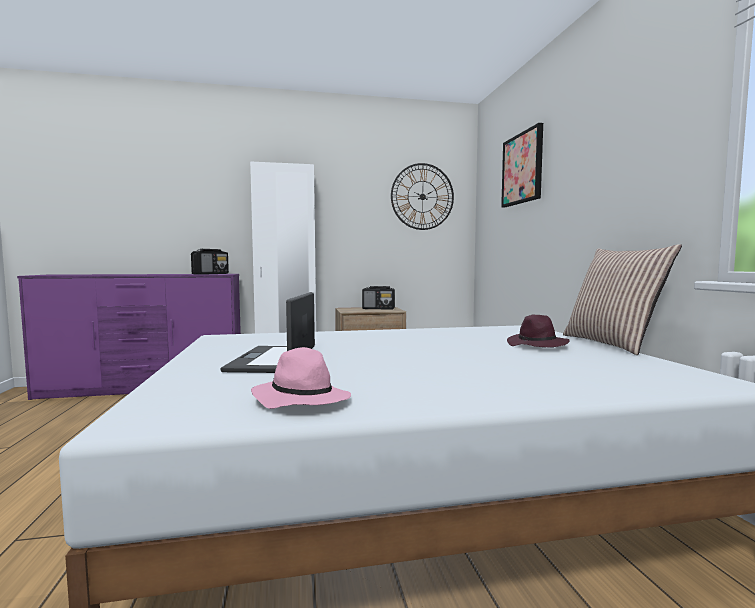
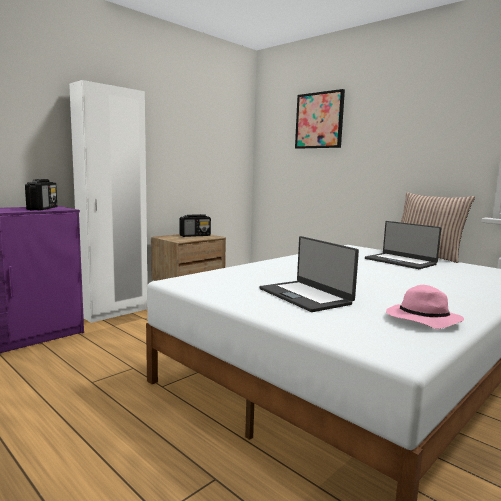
camera: 35 degrees left, 5 degrees up
wall clock [391,163,454,230] -> none
purple hat [507,315,570,347] -> laptop [365,221,442,269]

